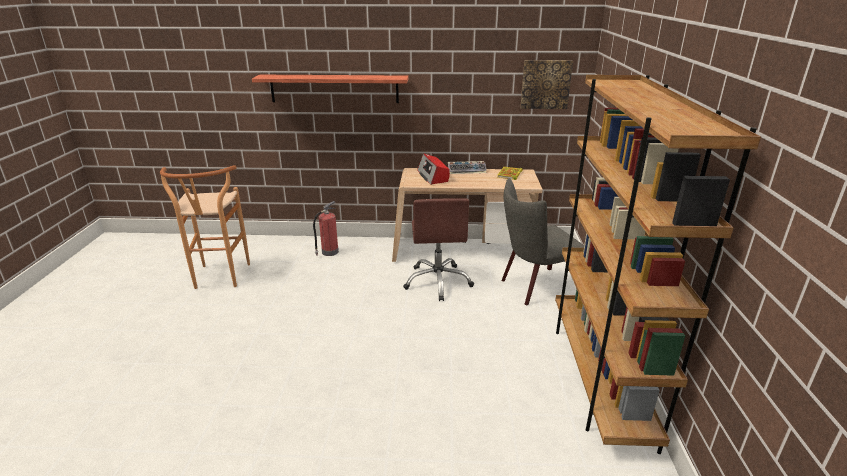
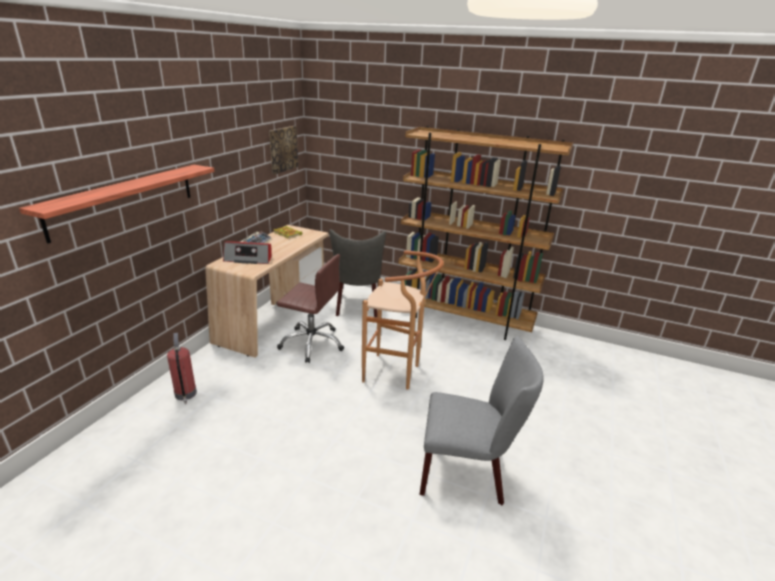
camera: 70 degrees left, 0 degrees up
brown stool [160,165,250,289] -> brown stool moved to [362,250,444,390]
none -> grey chair [419,336,544,505]

